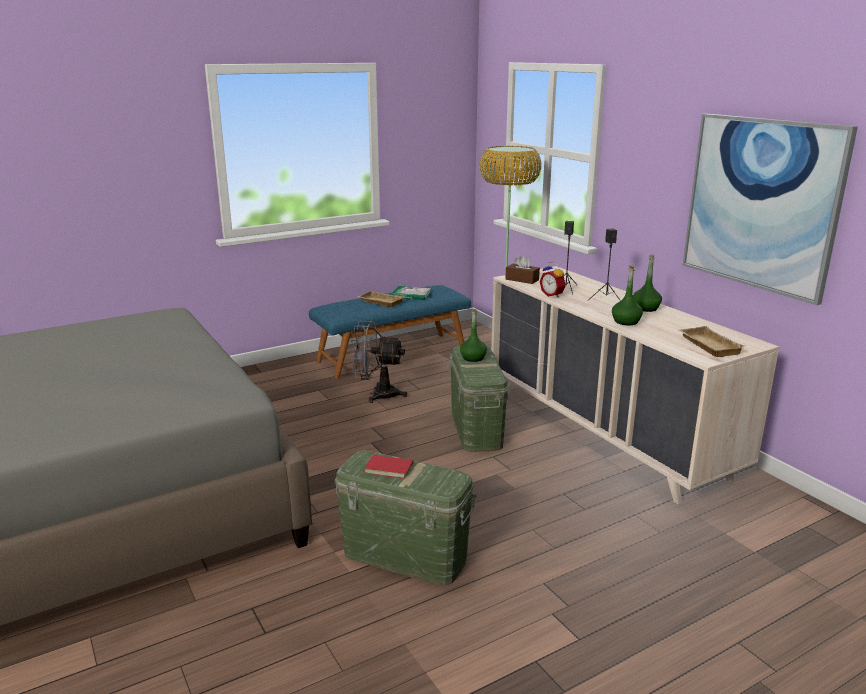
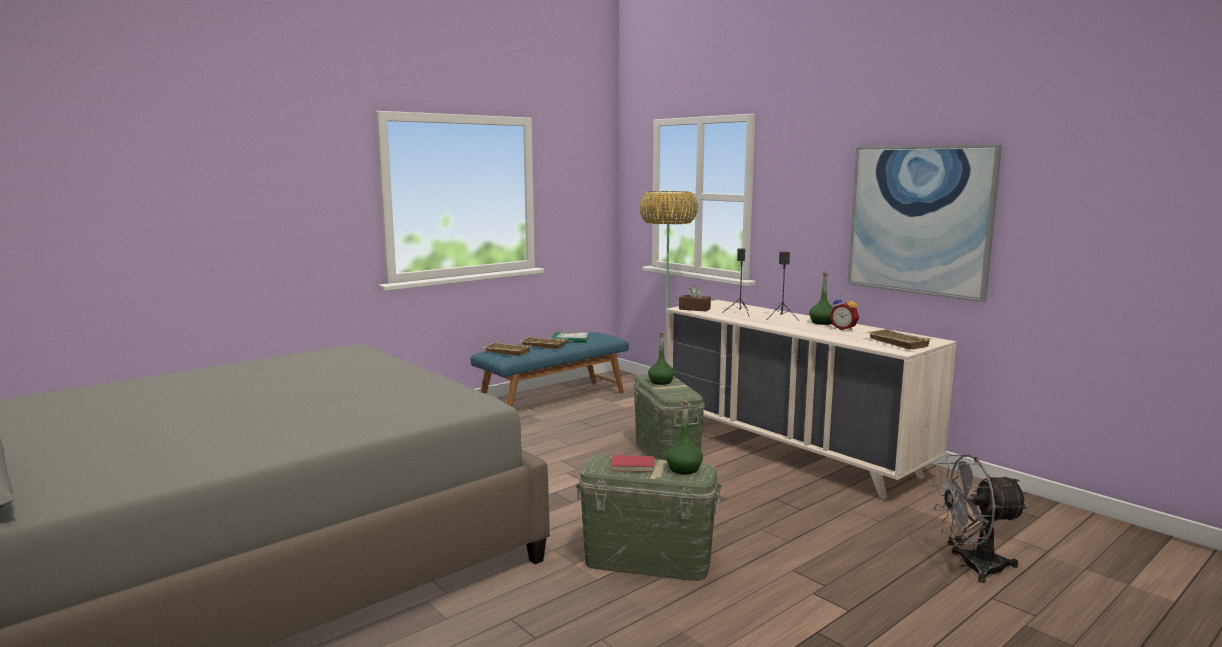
camera: 10 degrees left, 10 degrees down
grey fan [350,321,407,403] -> grey fan moved to [932,454,1029,583]
alarm clock [540,262,566,298] -> alarm clock moved to [830,294,859,331]
green bottle [612,265,643,325] -> green bottle moved to [666,400,703,474]
none -> beige tray [482,342,532,356]

